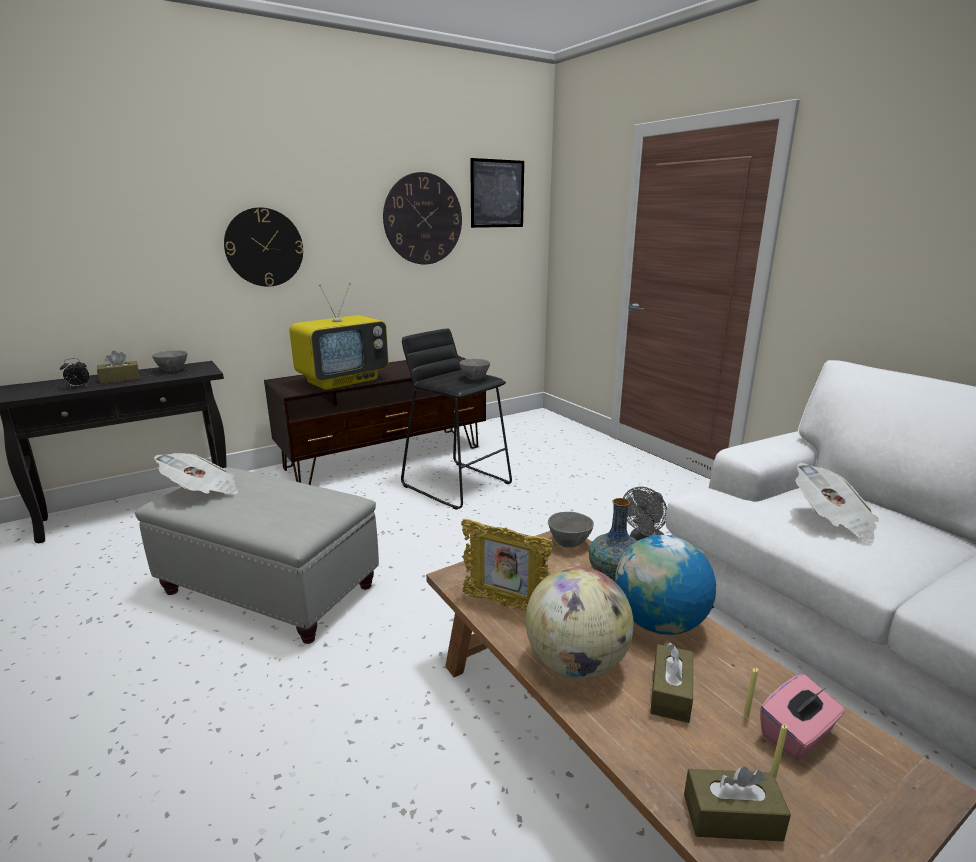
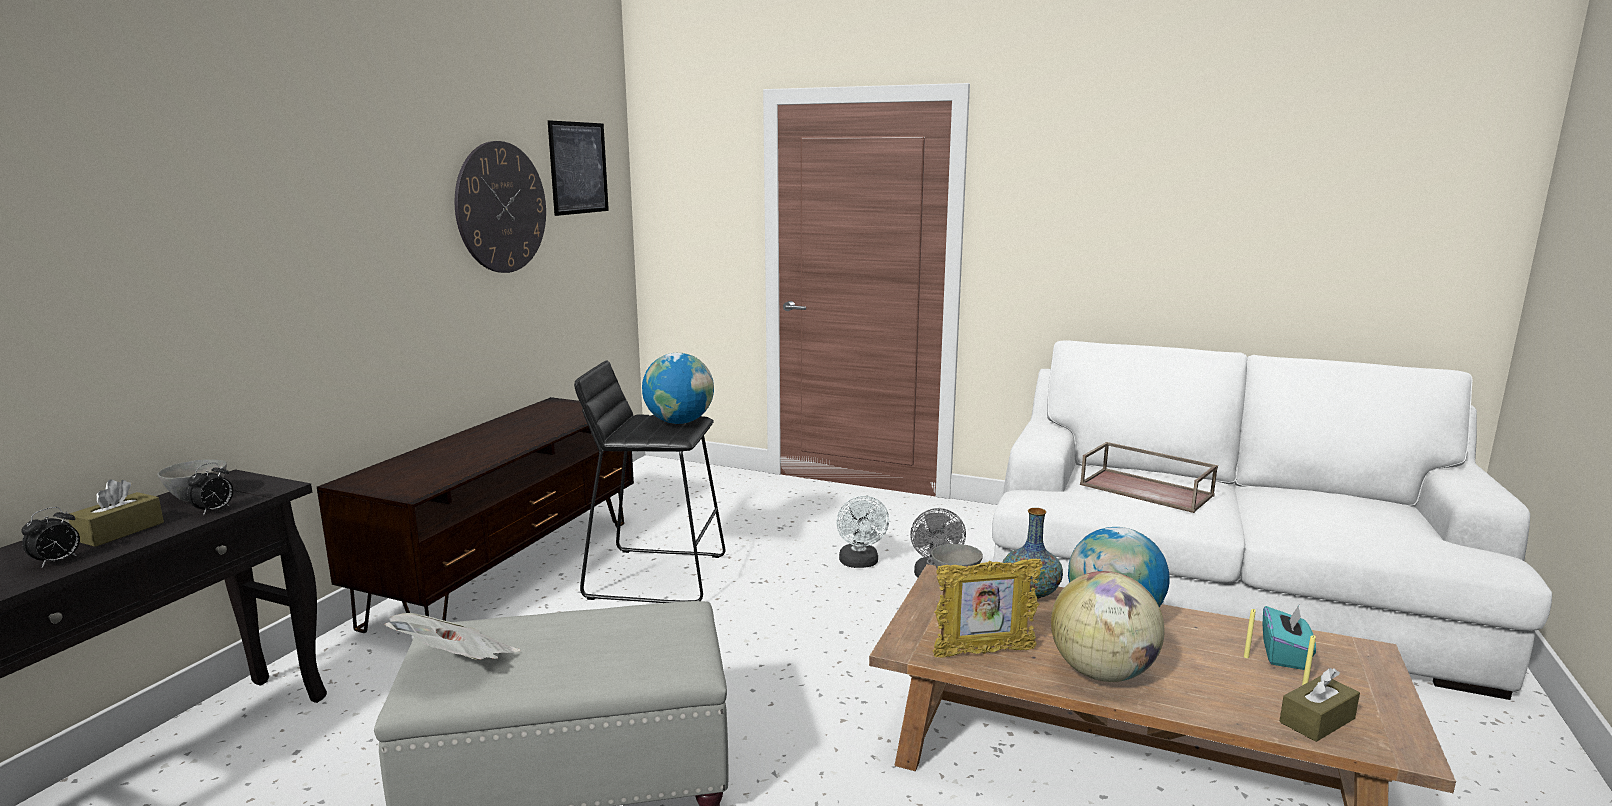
camera: 35 degrees left, 5 degrees down
wall clock [224,207,303,287] -> none
television [289,283,388,390] -> none
grey bowl [460,359,490,380] -> globe [642,353,714,424]
brown tissue box [650,642,693,723] -> none
pink tissue box [760,674,845,760] -> turquoise tissue box [1263,605,1316,670]
newspaper [795,463,879,543] -> brown tray [1080,442,1218,513]
none -> alarm clock [187,462,233,516]
none -> white fan [836,496,889,568]

